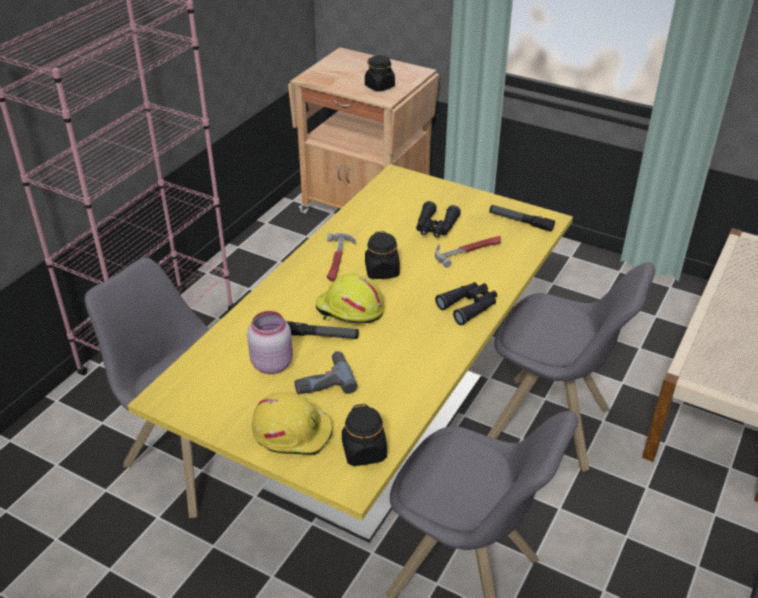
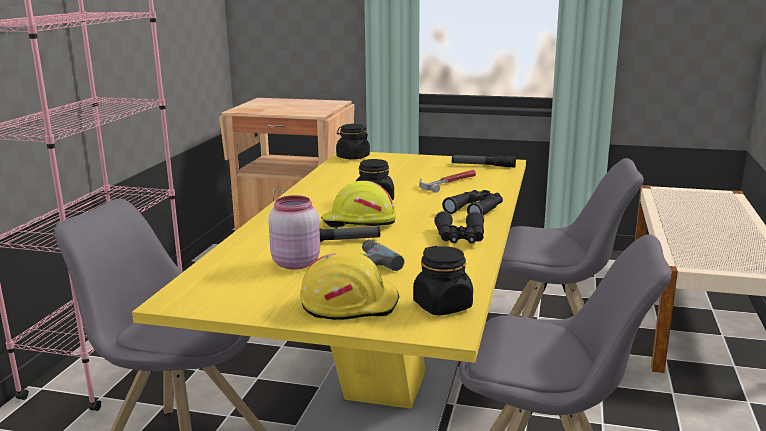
camera: 15 degrees left, 20 degrees down
hammer [327,233,356,282] -> none
black jar [365,55,395,92] -> black jar moved to [336,124,370,160]
black binoculars [416,201,461,238] -> black binoculars moved to [434,211,484,244]

